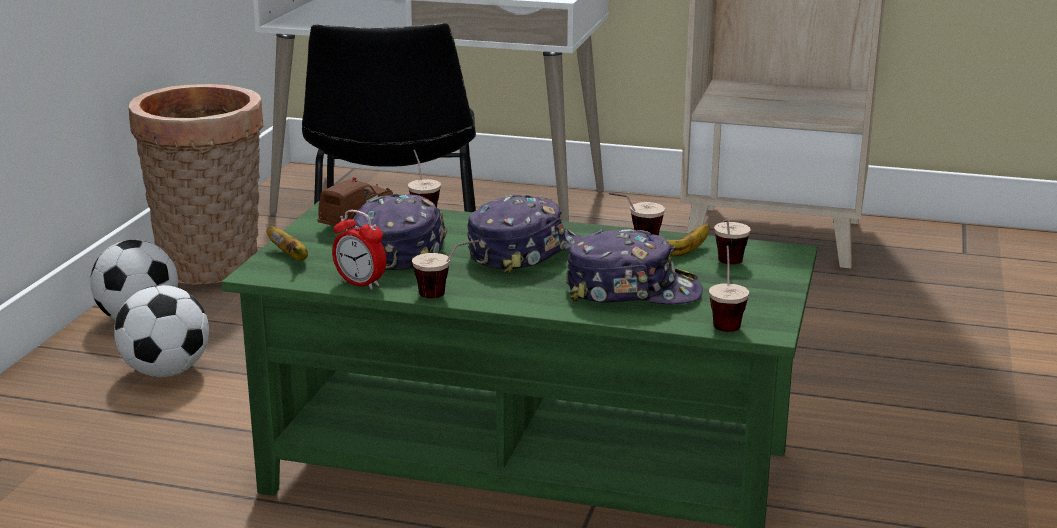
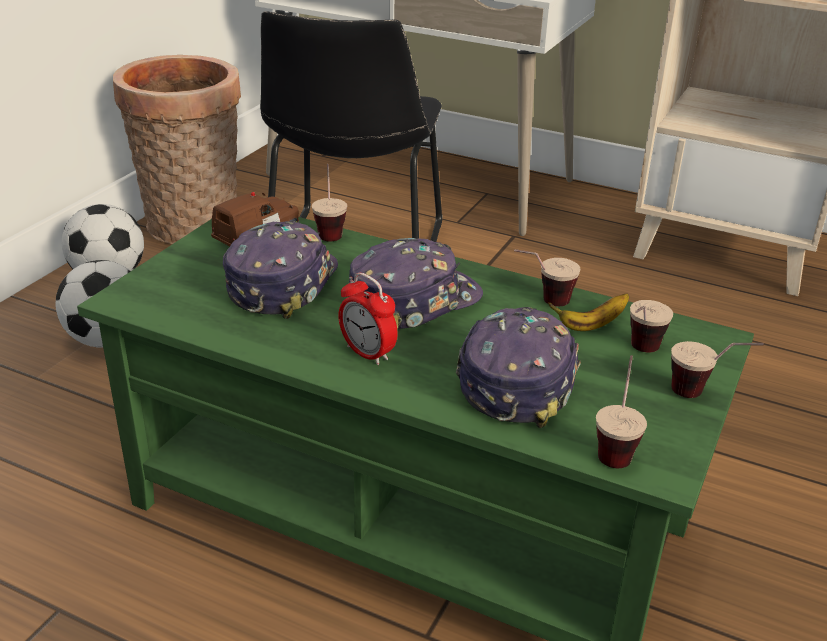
camera: 10 degrees right, 10 degrees up
banana [266,226,308,261] -> none
alarm clock [332,210,386,290] -> alarm clock moved to [338,273,398,365]
cup [412,240,479,298] -> cup moved to [671,341,764,398]
cap [565,229,703,305] -> cap turned 90 degrees counterclockwise [456,307,581,428]

